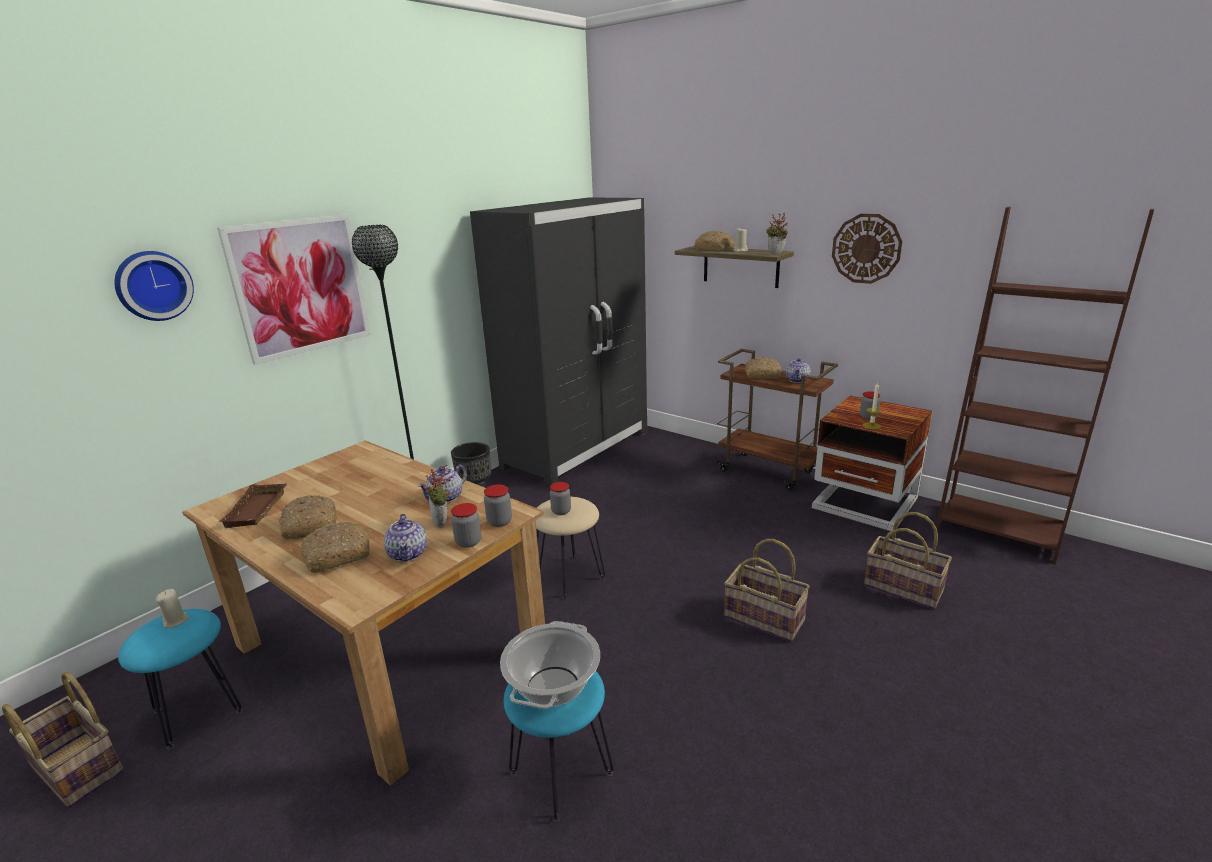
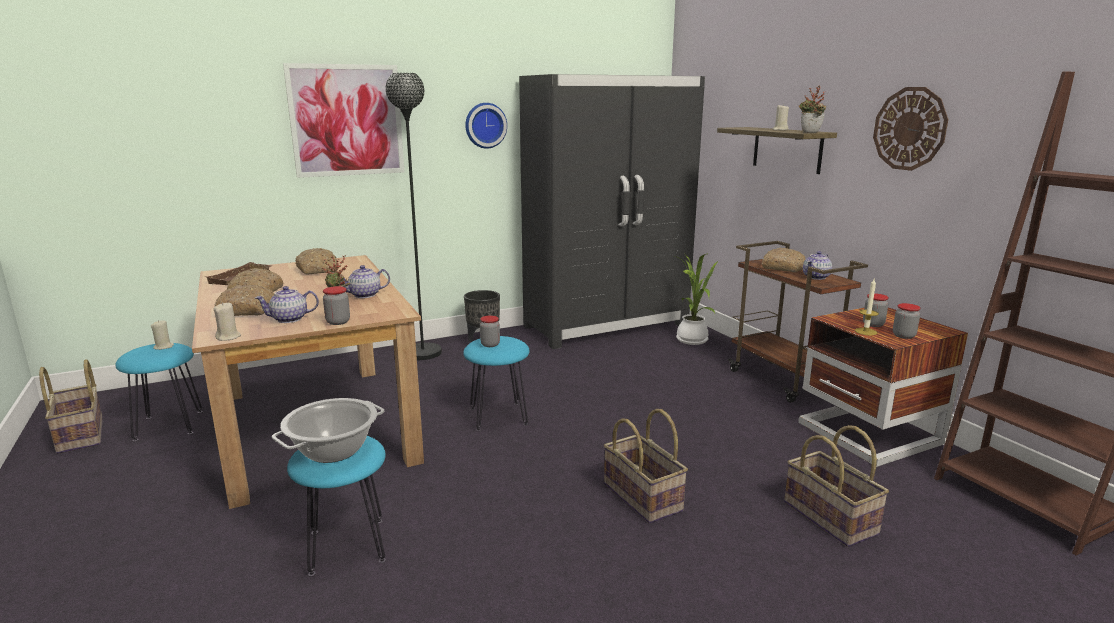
camera: 25 degrees right, 5 degrees down
wall clock [114,251,194,321] -> wall clock moved to [465,103,507,149]
teapot [384,514,427,562] -> teapot turned 60 degrees clockwise [255,286,319,323]
jar [484,484,512,527] -> jar moved to [893,303,921,339]
beige stool [535,497,605,600] -> turquoise stool [463,336,530,431]
bread [694,231,735,251] -> bread moved to [295,248,339,274]
none -> beige candle [214,302,241,341]
none -> potted plant [675,254,718,345]

